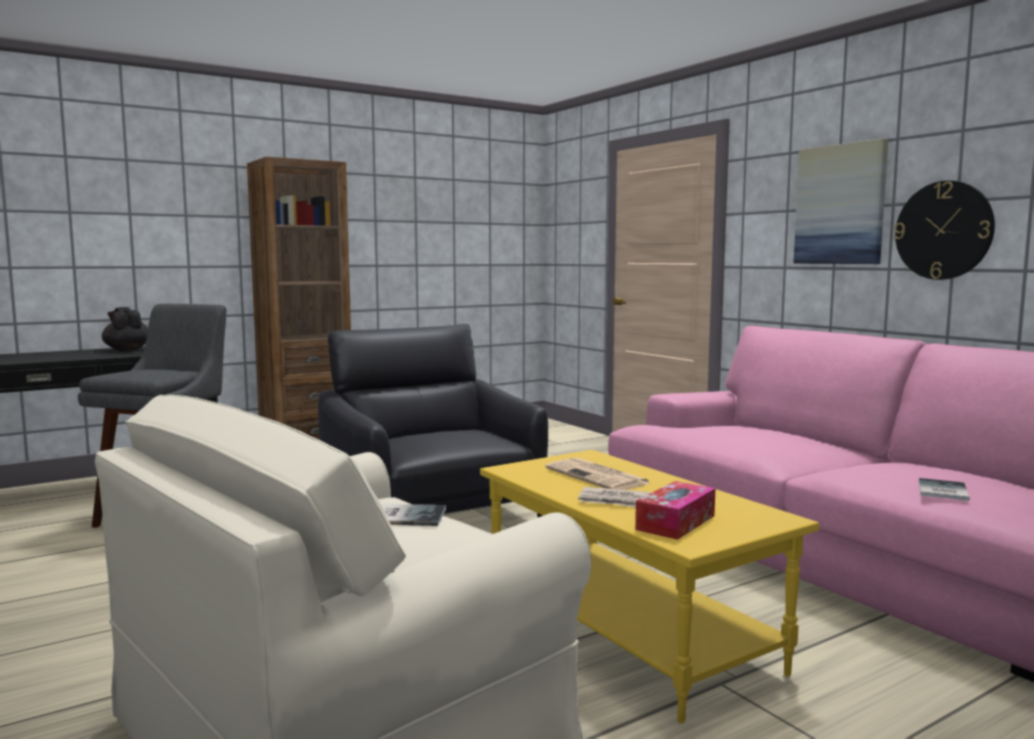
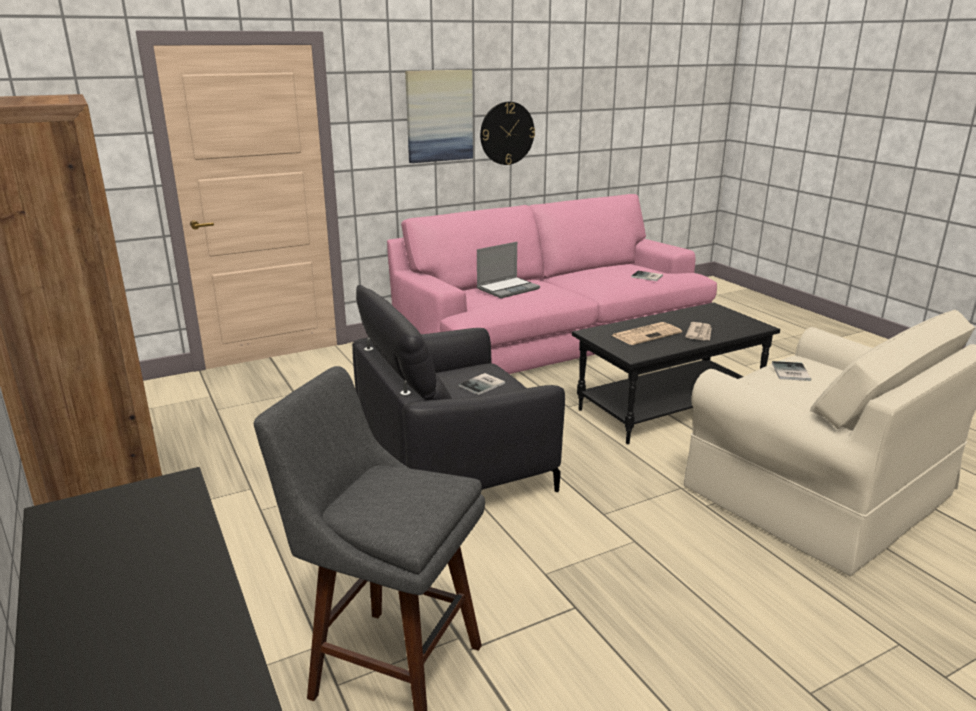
camera: 85 degrees left, 15 degrees up
black teapot [102,307,148,351] -> none
yellow coffee table [480,450,819,724] -> black coffee table [572,302,780,444]
tissue box [635,481,715,540] -> none
none -> book [458,373,505,395]
none -> laptop [477,242,540,298]

